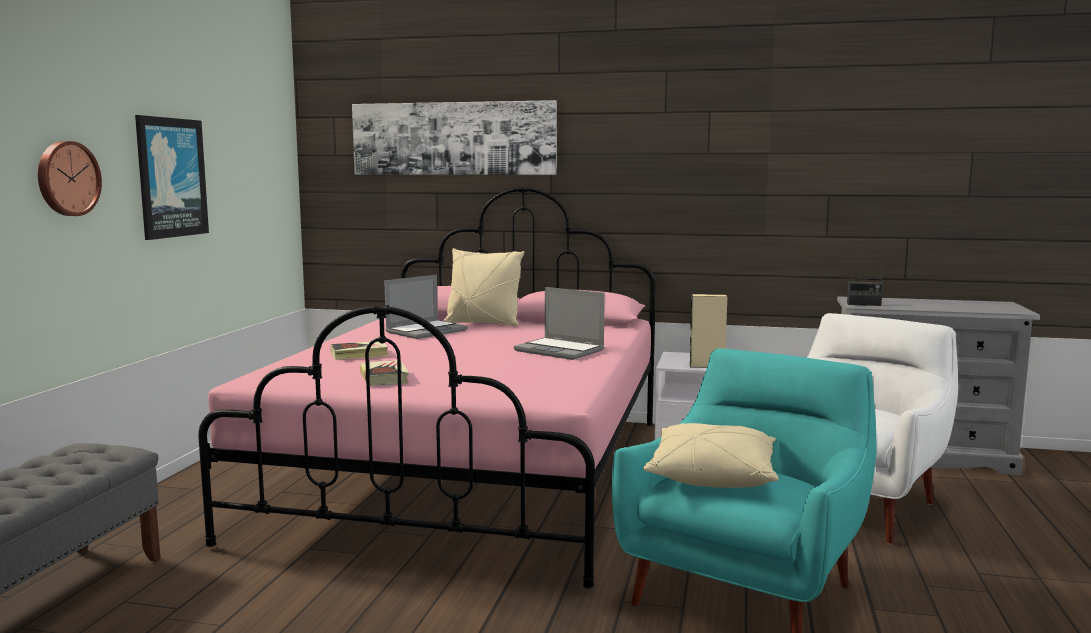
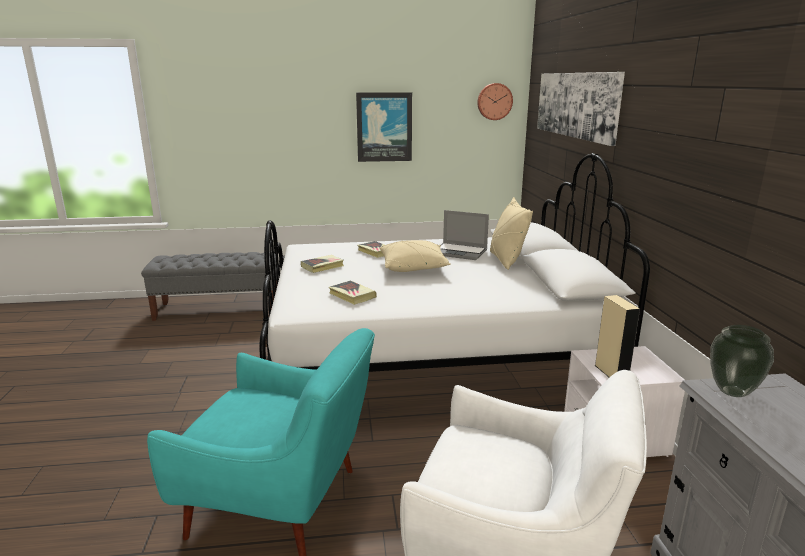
camera: 70 degrees right, 10 degrees up
wall clock [38,141,102,216] -> wall clock moved to [477,83,513,120]
pink bed [198,186,656,589] -> white bed [260,153,650,372]
laptop [514,287,605,360] -> none
beige pillow [643,423,779,488] -> beige pillow moved to [380,240,451,272]
radio [847,258,883,306] -> vase [710,325,774,397]
none -> book [329,281,377,305]

